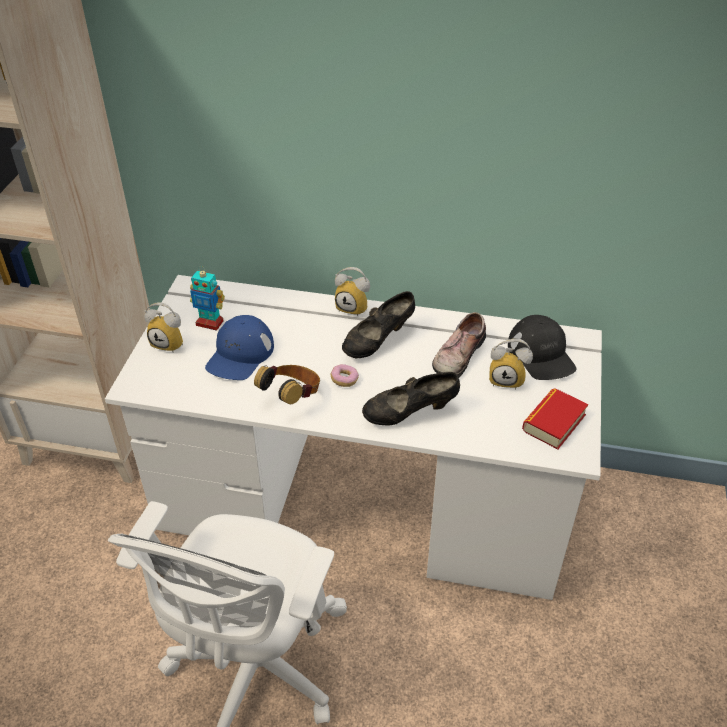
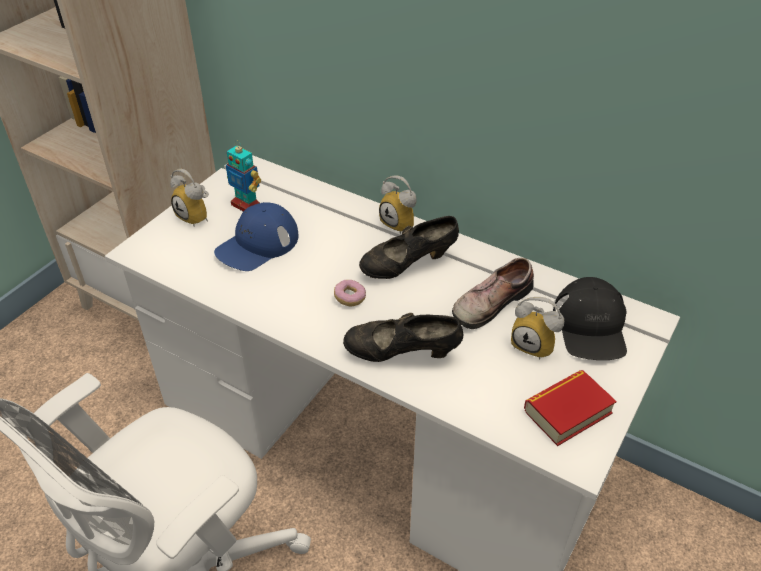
camera: 20 degrees right, 0 degrees up
headphones [254,365,320,404] -> none

